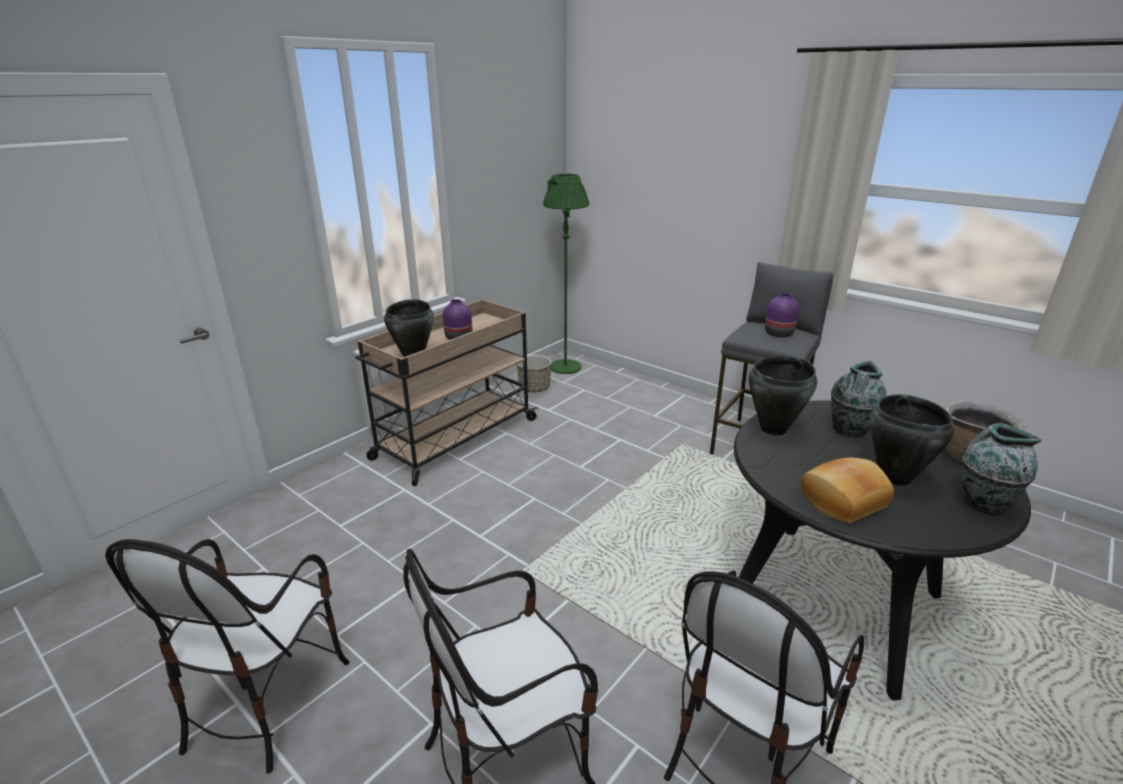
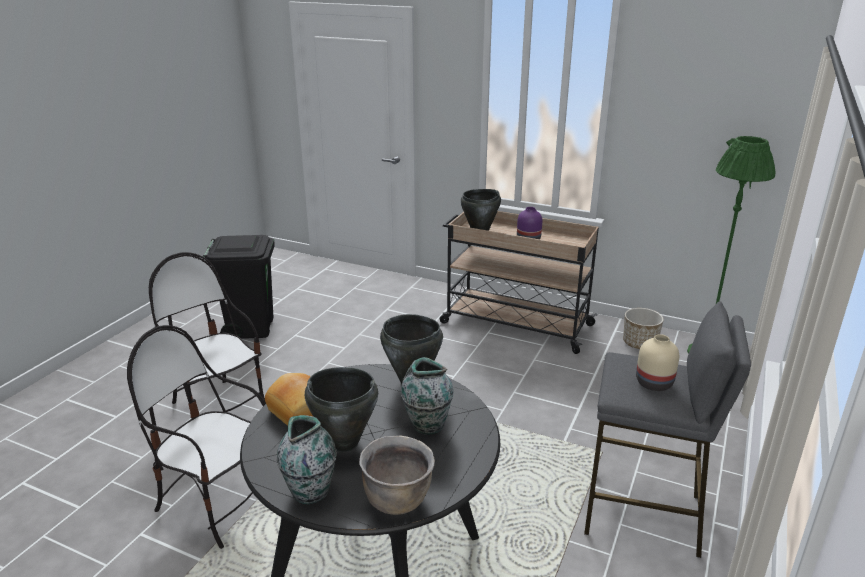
camera: 75 degrees right, 0 degrees up
chair [105,539,350,774] -> black trash can [203,235,275,339]
purple vase [765,293,799,337] -> beige vase [636,334,679,391]

